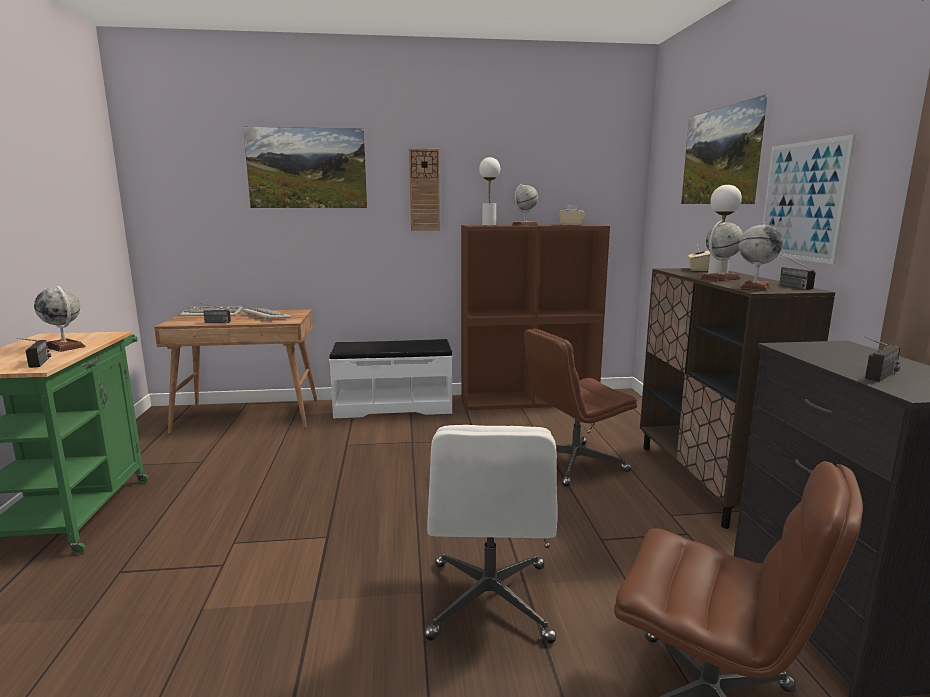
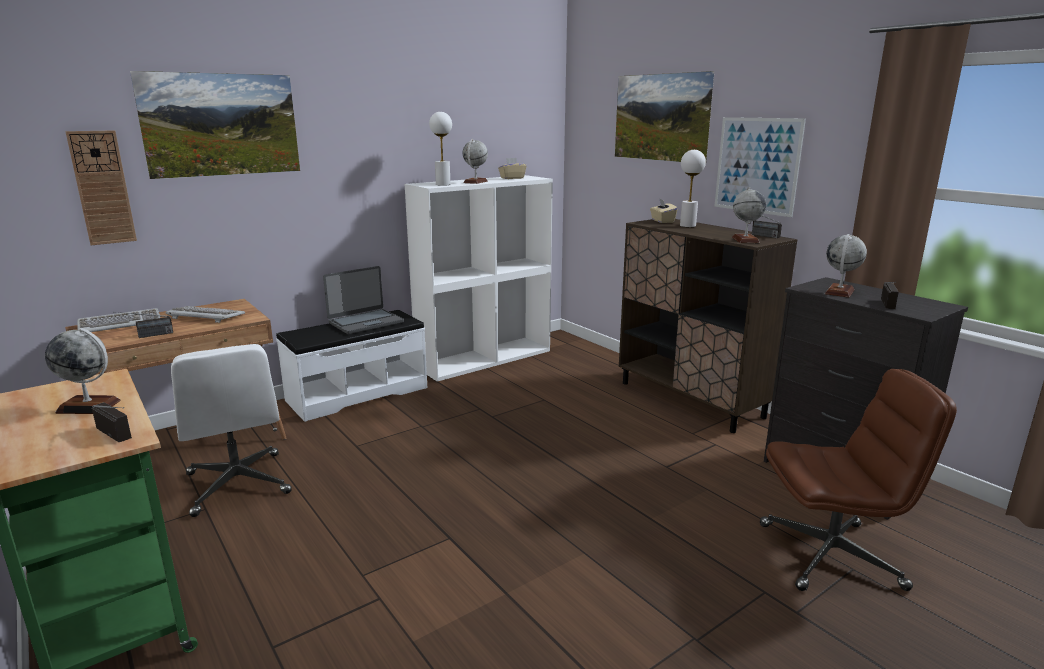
camera: 30 degrees left, 5 degrees up
wall clock [409,149,440,231] -> wall clock moved to [65,130,137,245]
white office chair [424,425,557,644] -> white office chair moved to [171,344,292,517]
brown bookcase [461,224,610,410] -> white bookcase [405,175,553,382]
brown office chair [524,329,637,487] -> none
globe [700,220,743,281] -> globe moved to [825,234,867,297]
none -> laptop [323,266,404,334]

